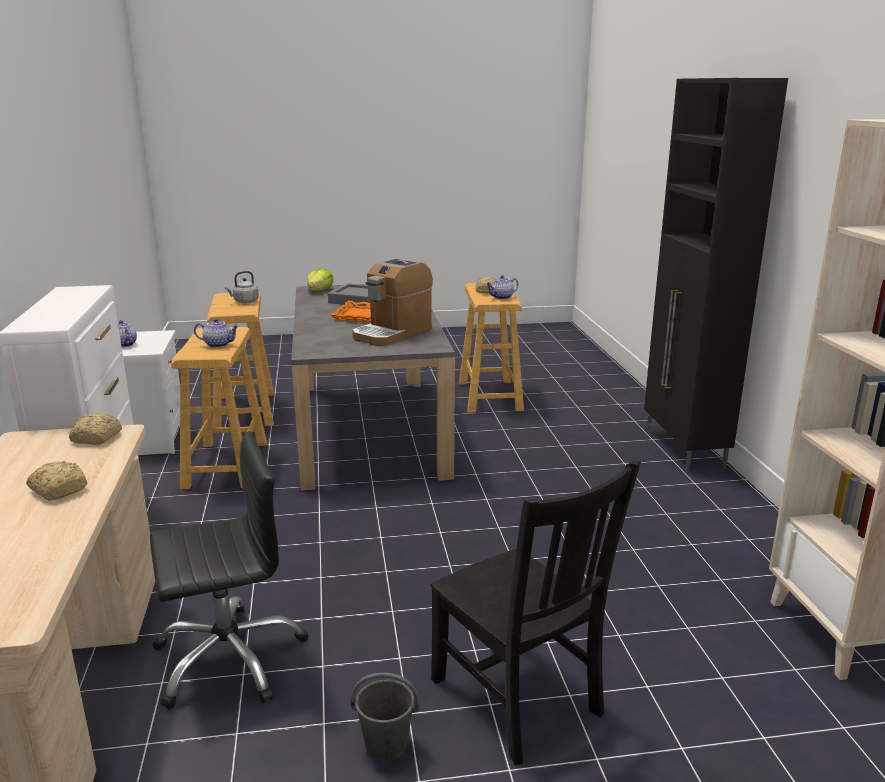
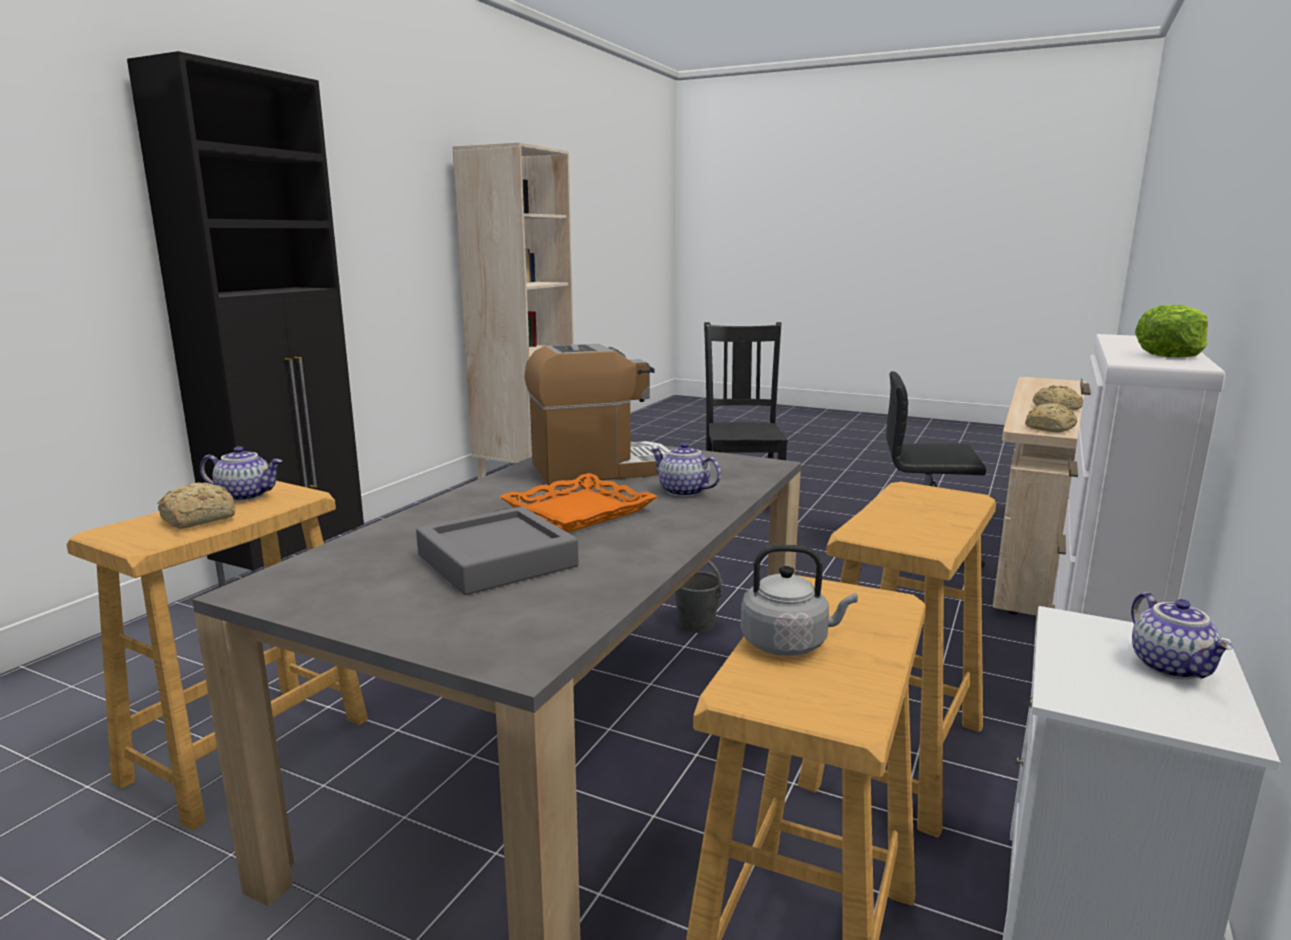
camera: 145 degrees left, 5 degrees down
teapot [194,318,239,348] -> teapot moved to [651,442,721,497]
lettuce [307,269,334,291] -> lettuce moved to [1135,305,1208,357]
grey bucket [351,672,420,761] -> grey bucket moved to [675,560,723,633]

